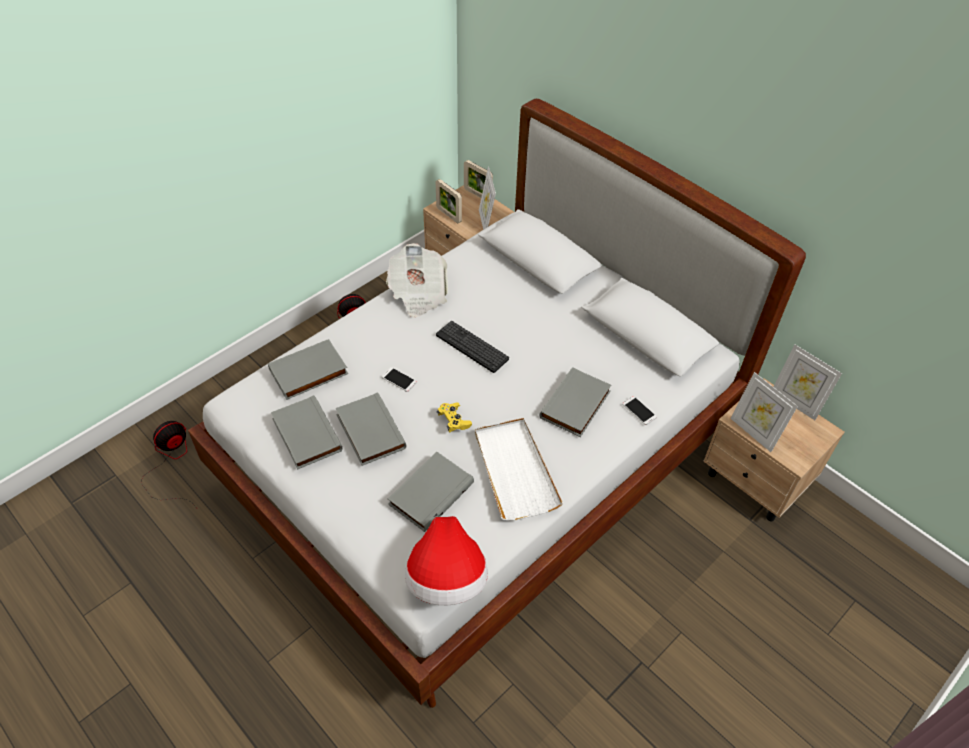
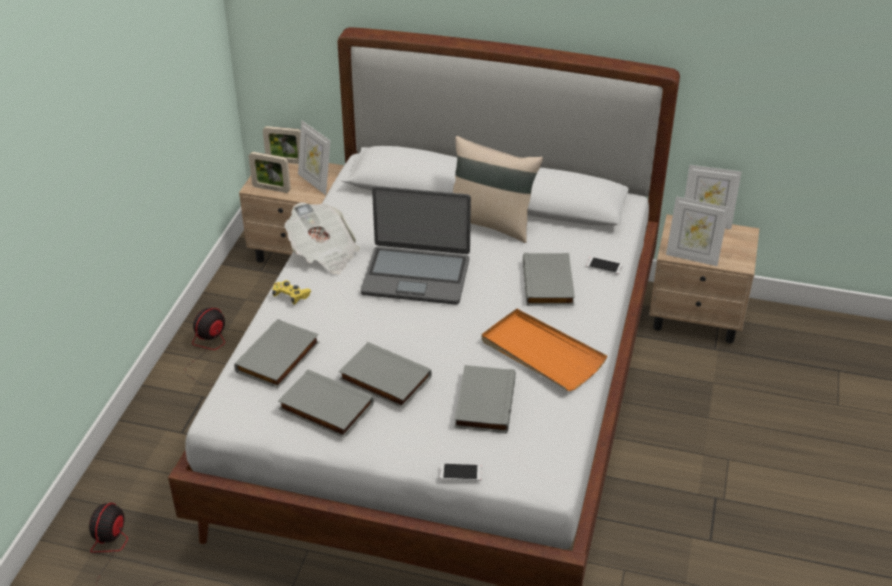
camera: 30 degrees left, 10 degrees down
phone [382,367,417,392] -> phone moved to [439,463,482,481]
hat [405,516,488,605] -> none
keyboard [436,321,509,373] -> laptop [361,186,471,305]
yellow game controller [437,402,472,432] -> yellow game controller moved to [272,280,311,305]
white tray [475,418,563,521] -> orange tray [481,309,607,391]
none -> beige pillow [453,136,543,243]

